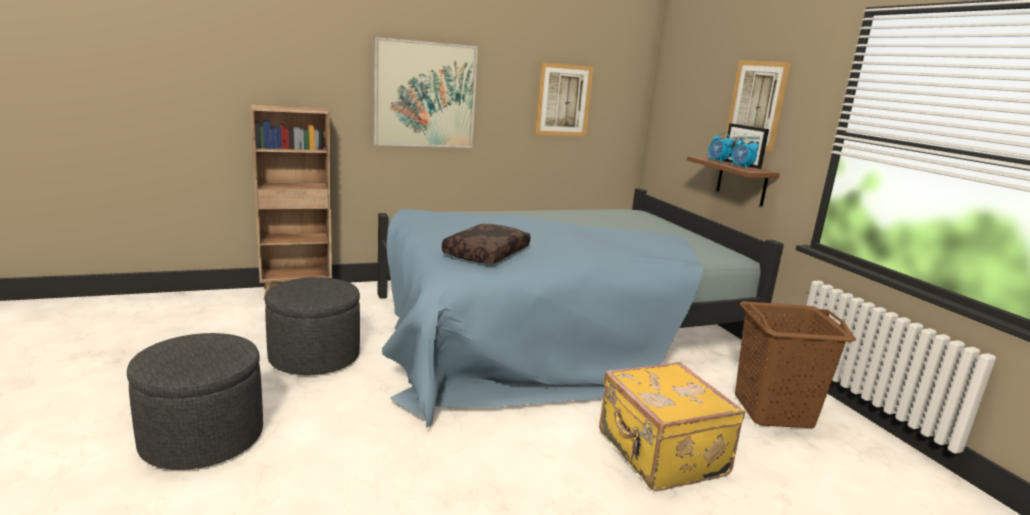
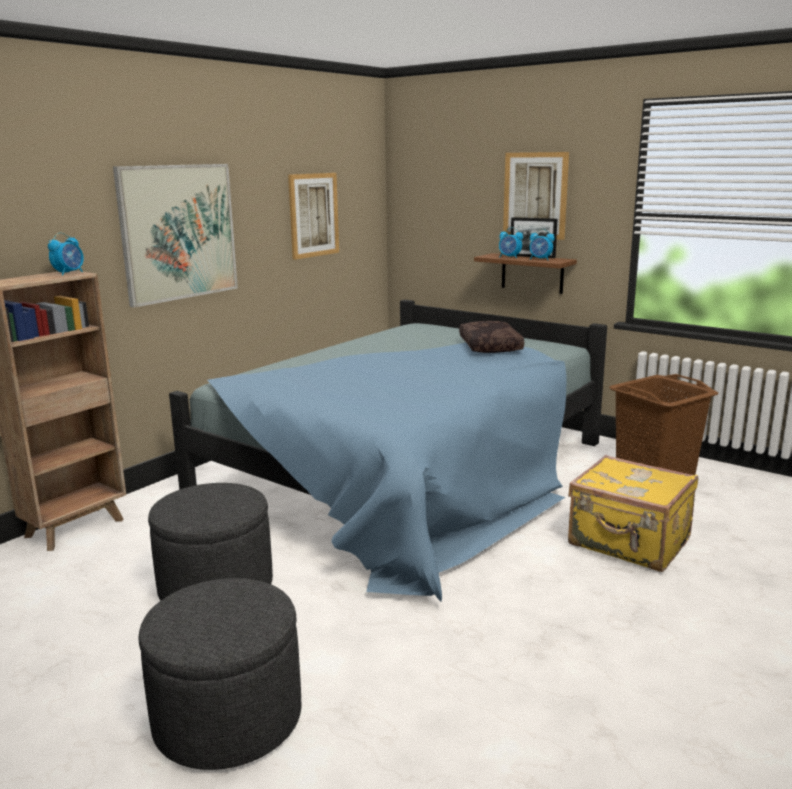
camera: 30 degrees left, 0 degrees up
brown pillow [442,224,530,264] -> brown pillow moved to [459,321,524,353]
none -> alarm clock [48,233,84,276]

